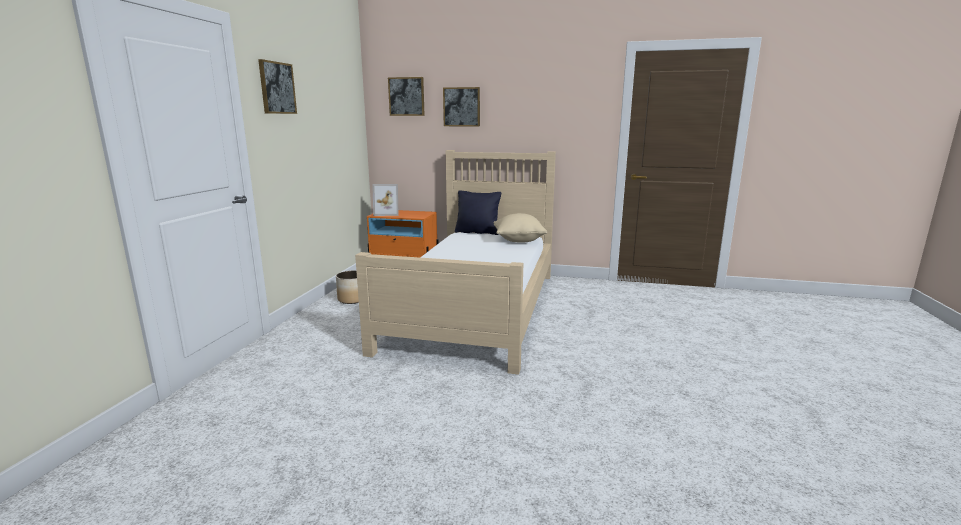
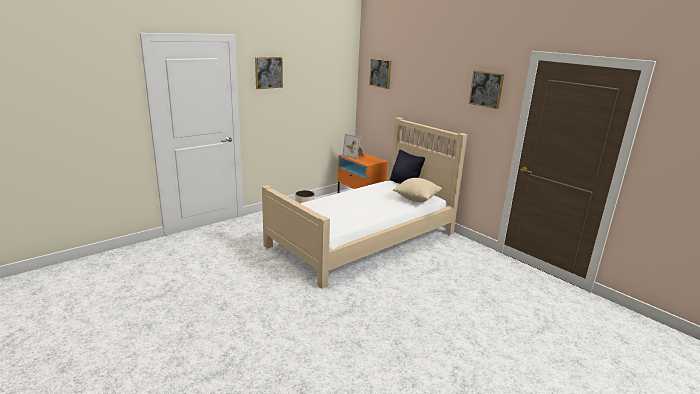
camera: 35 degrees right, 5 degrees up
picture [443,87,480,126] -> picture moved to [469,70,504,109]

